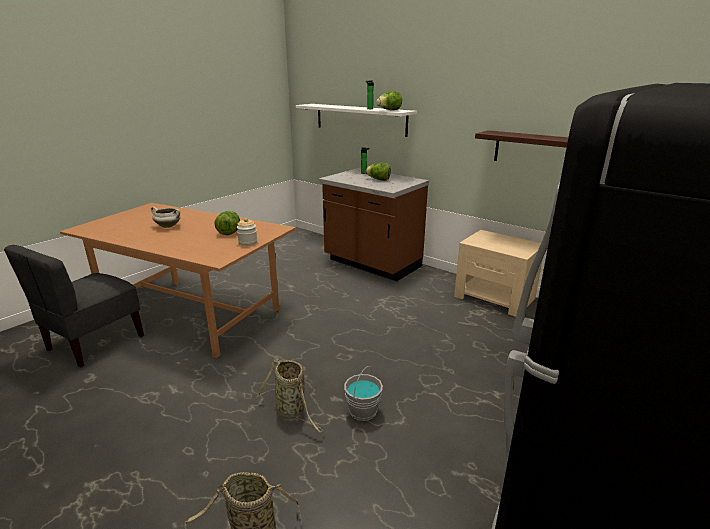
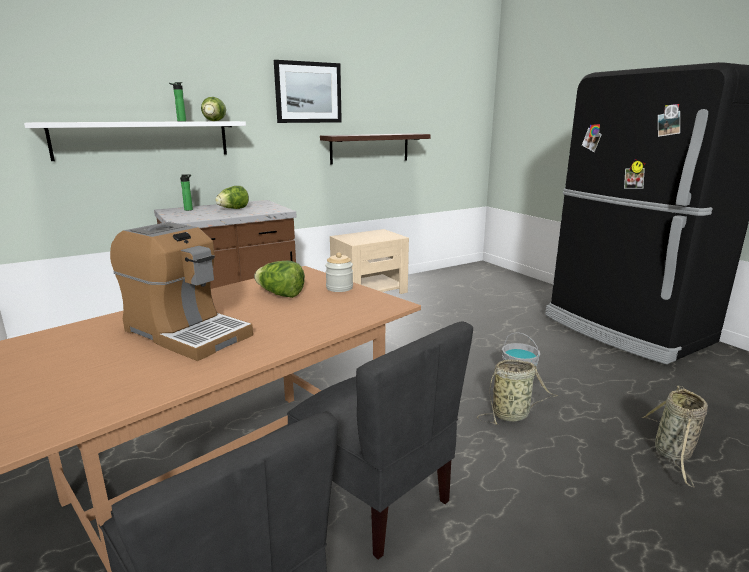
camera: 70 degrees left, 5 degrees down
white cooking pot [151,207,181,228] -> coffee machine [110,222,253,361]
none -> picture [274,60,342,123]
none -> grey chair [287,322,473,559]

